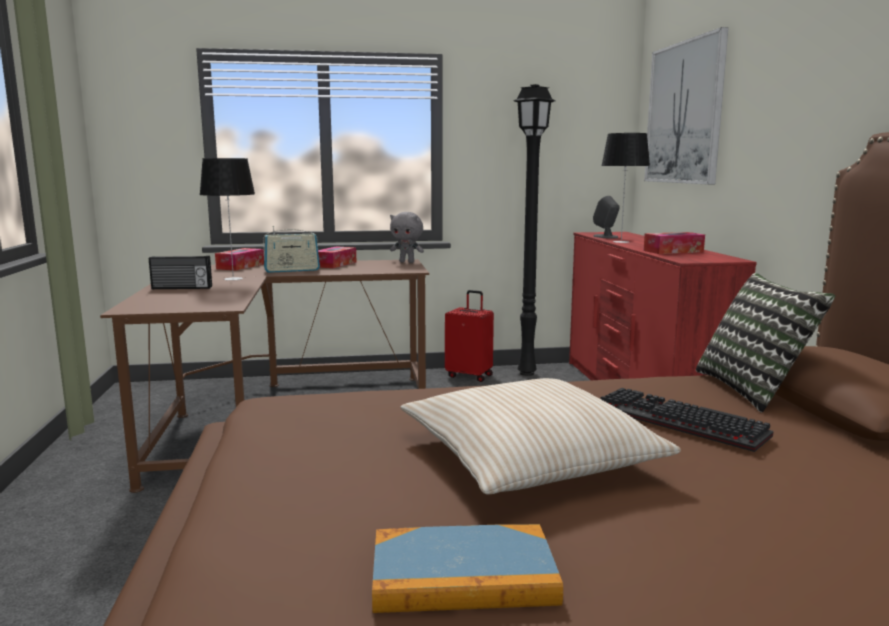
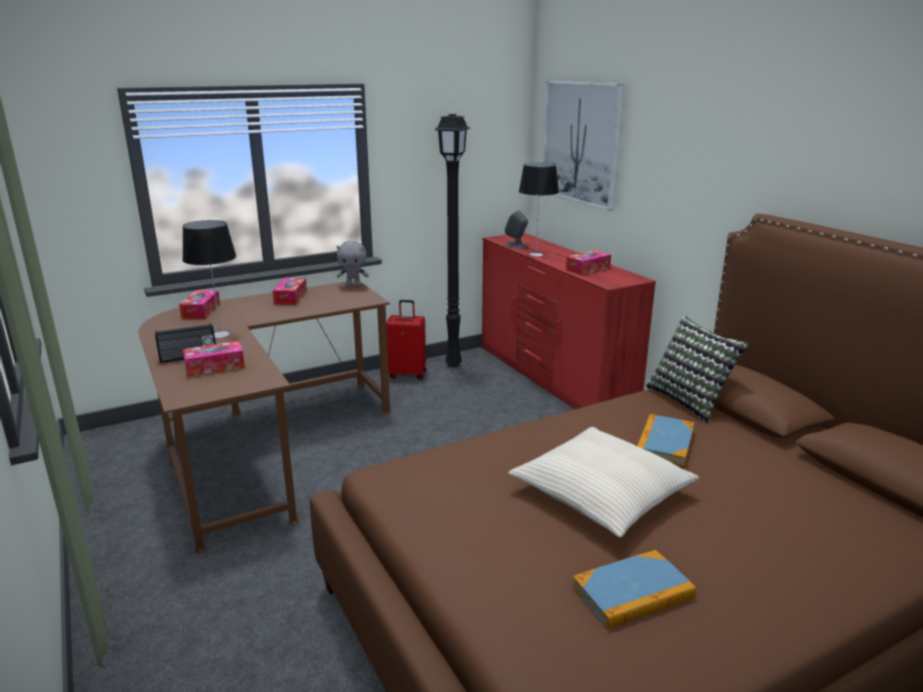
camera: 20 degrees left, 10 degrees up
radio [263,226,320,273] -> none
keyboard [600,388,774,452] -> book [637,414,695,466]
none -> tissue box [183,341,245,377]

